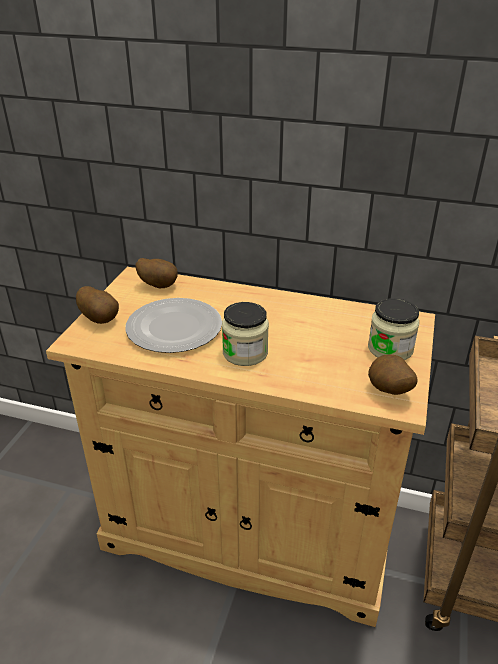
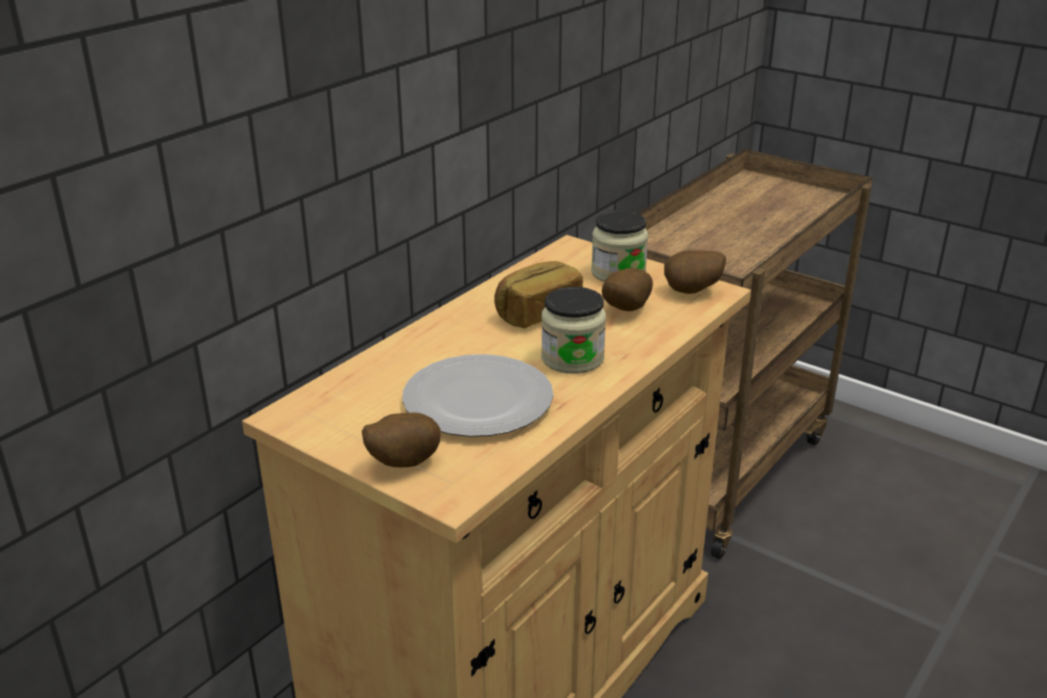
camera: 70 degrees left, 5 degrees down
potato [136,258,178,288] -> potato moved to [602,268,653,311]
none -> bread [495,261,583,328]

